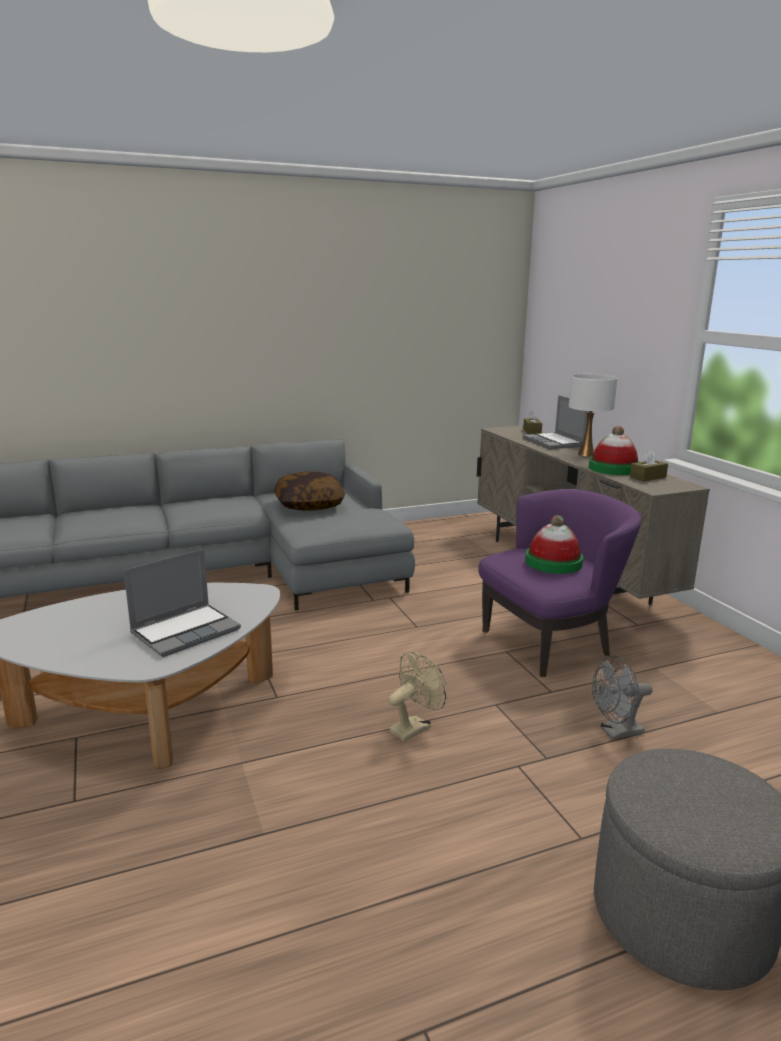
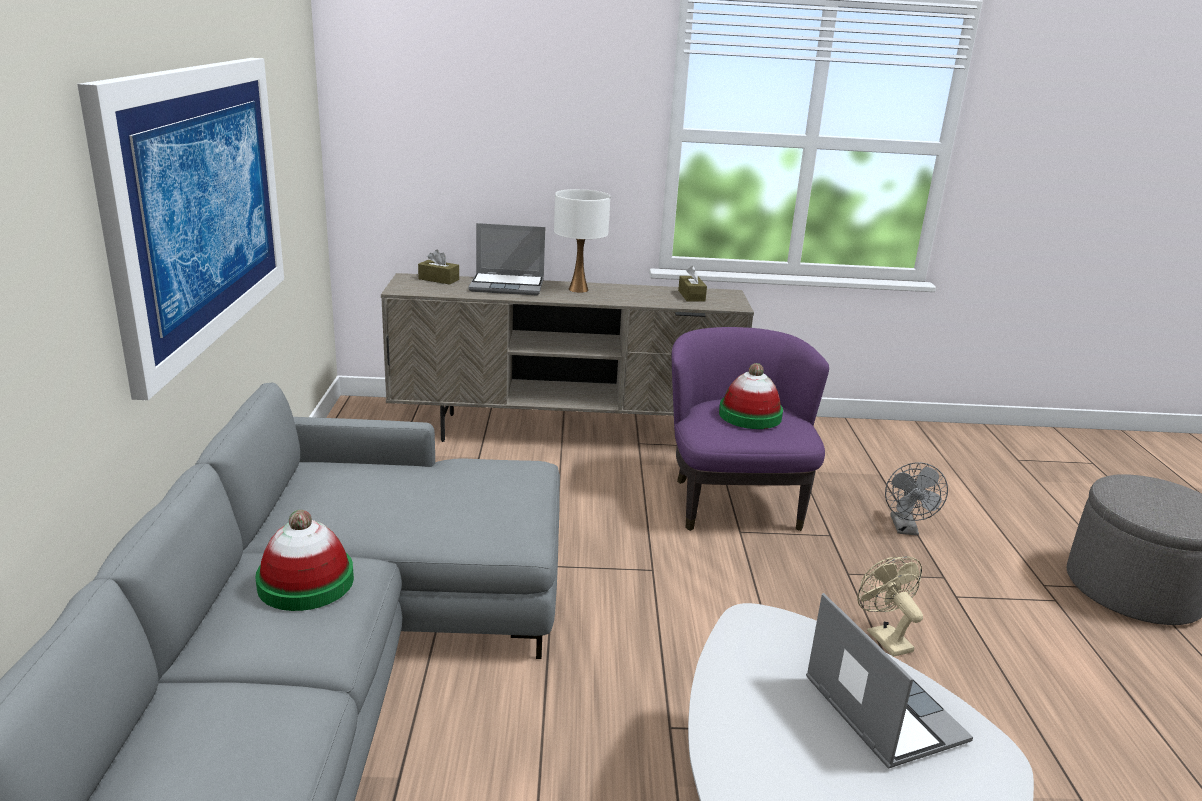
camera: 70 degrees left, 5 degrees up
pillow [274,471,345,511] -> none
hat [589,426,639,475] -> hat moved to [255,510,354,611]
none -> picture [77,58,284,400]

